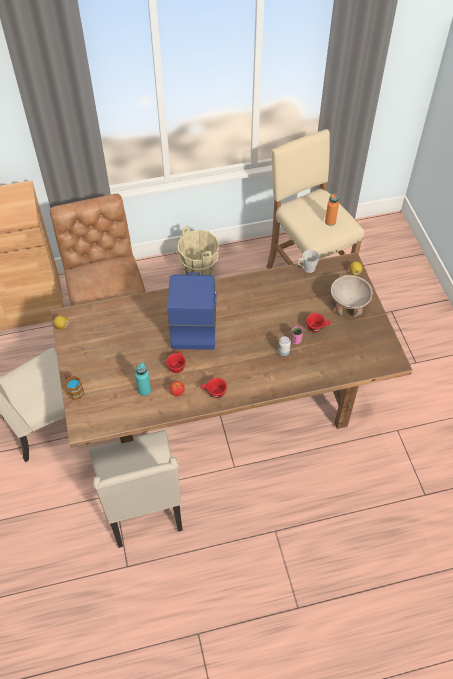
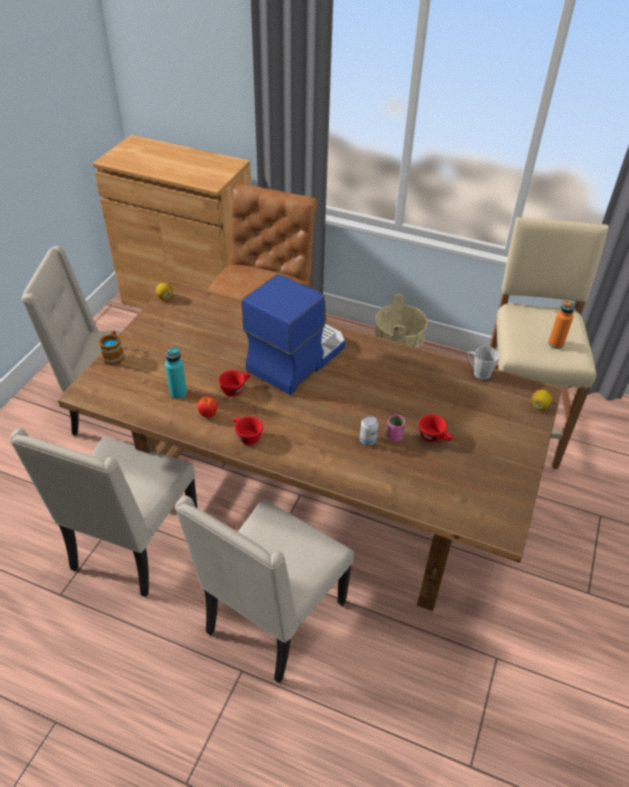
camera: 35 degrees right, 10 degrees down
beige bowl [331,275,373,318] -> none
none -> beige chair [175,496,354,684]

